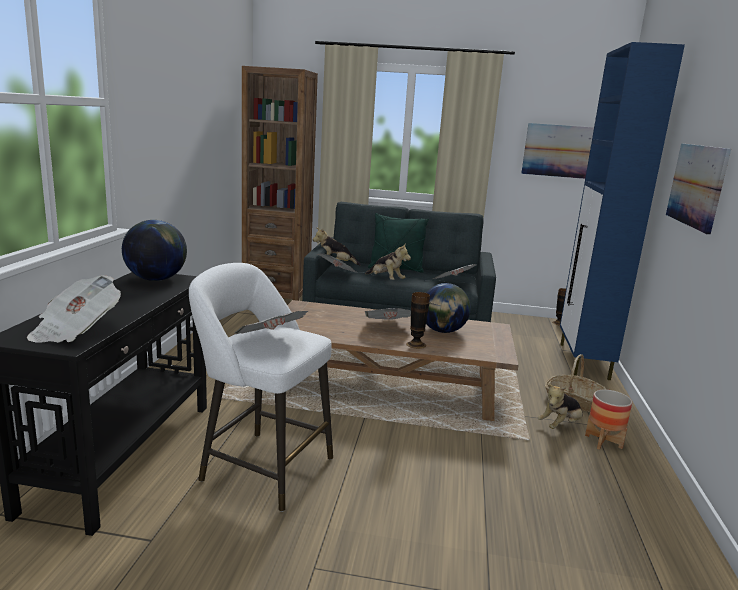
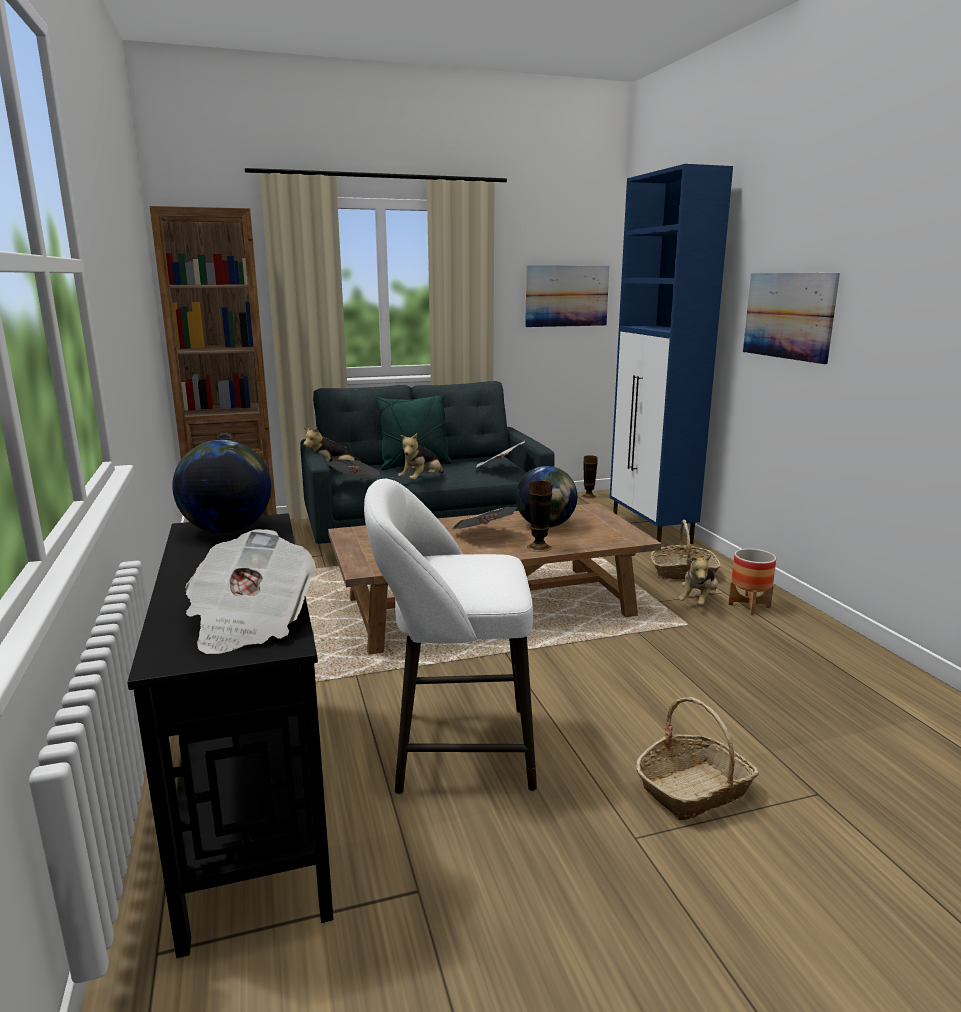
camera: 25 degrees left, 0 degrees up
newspaper [235,311,308,334] -> none
plush toy [365,244,411,280] -> plush toy turned 105 degrees clockwise [398,433,444,480]
none -> basket [636,697,759,820]

